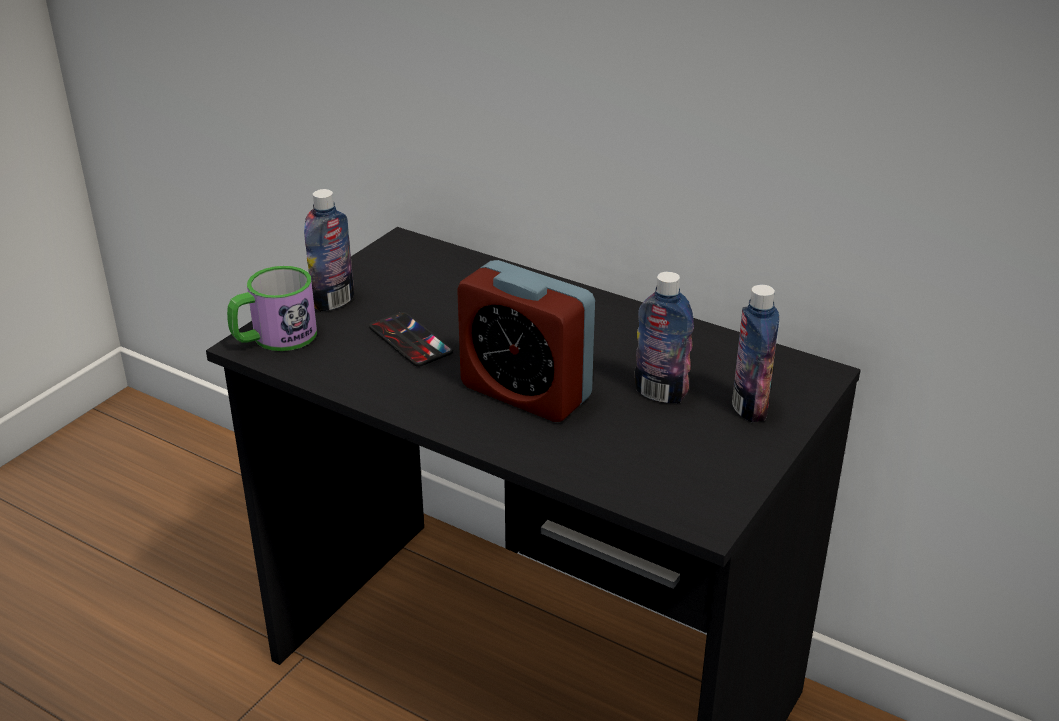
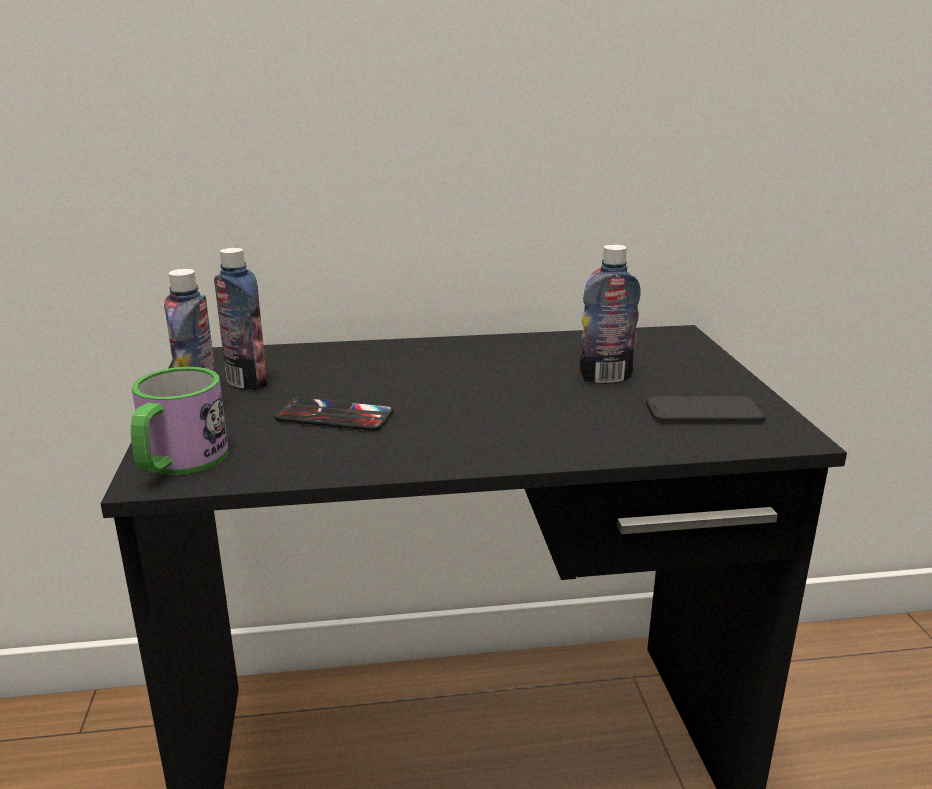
camera: 40 degrees left, 10 degrees down
alarm clock [457,260,595,422] -> none
bottle [732,285,779,422] -> bottle moved to [214,248,268,390]
none -> phone [646,396,766,422]

